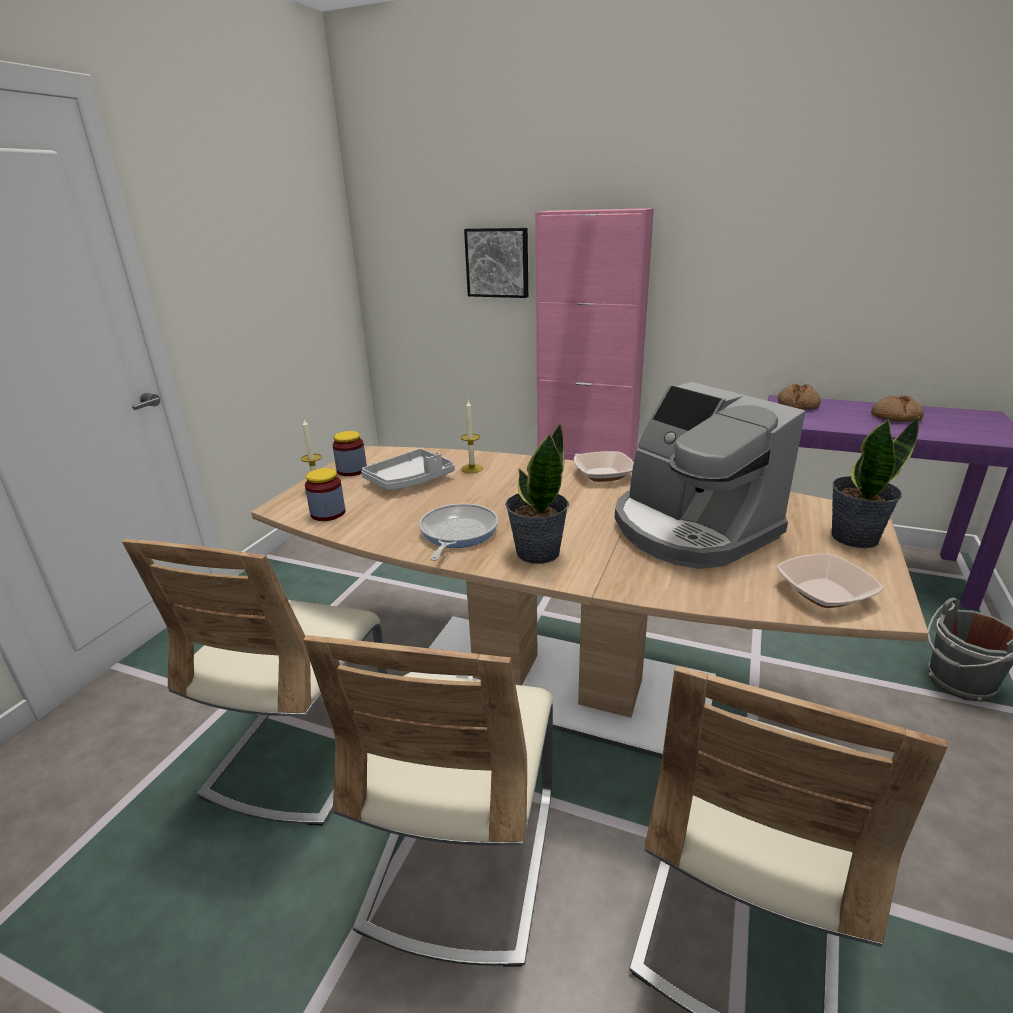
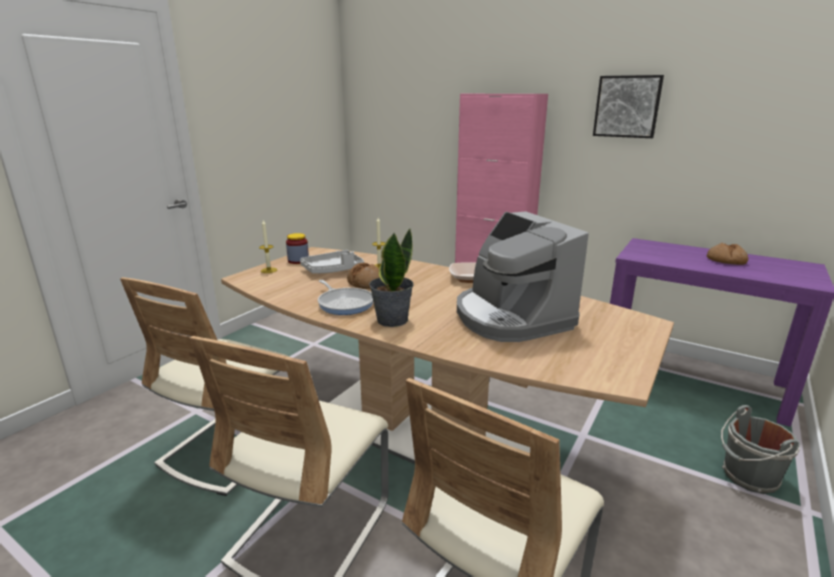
camera: 10 degrees right, 5 degrees down
jar [305,468,345,521] -> none
frying pan [419,504,498,561] -> frying pan turned 120 degrees clockwise [318,280,373,315]
picture [464,228,528,298] -> picture moved to [593,75,664,138]
bowl [776,553,884,608] -> none
bread [777,384,821,410] -> bread moved to [347,263,380,289]
potted plant [832,416,920,548] -> none

